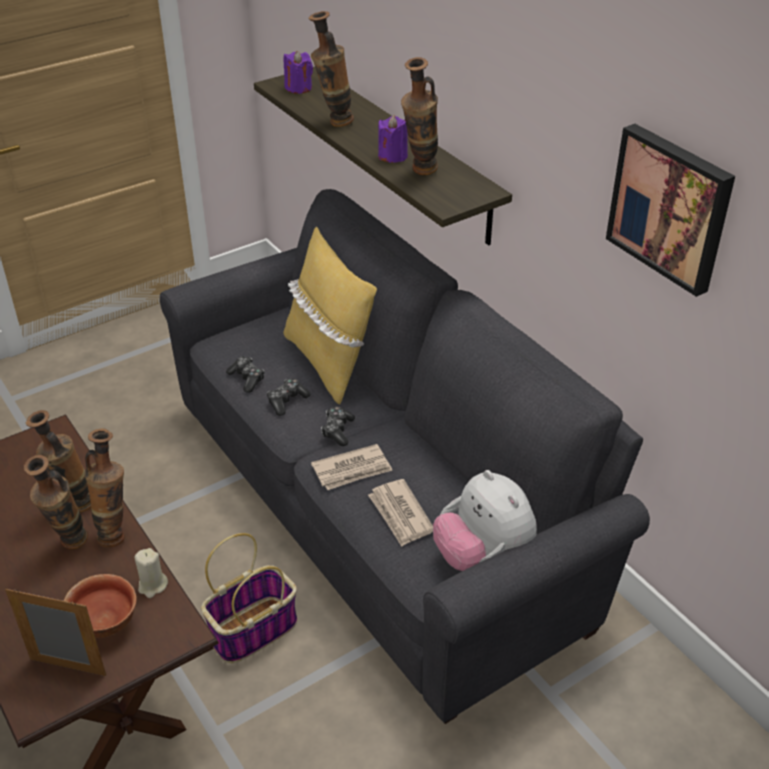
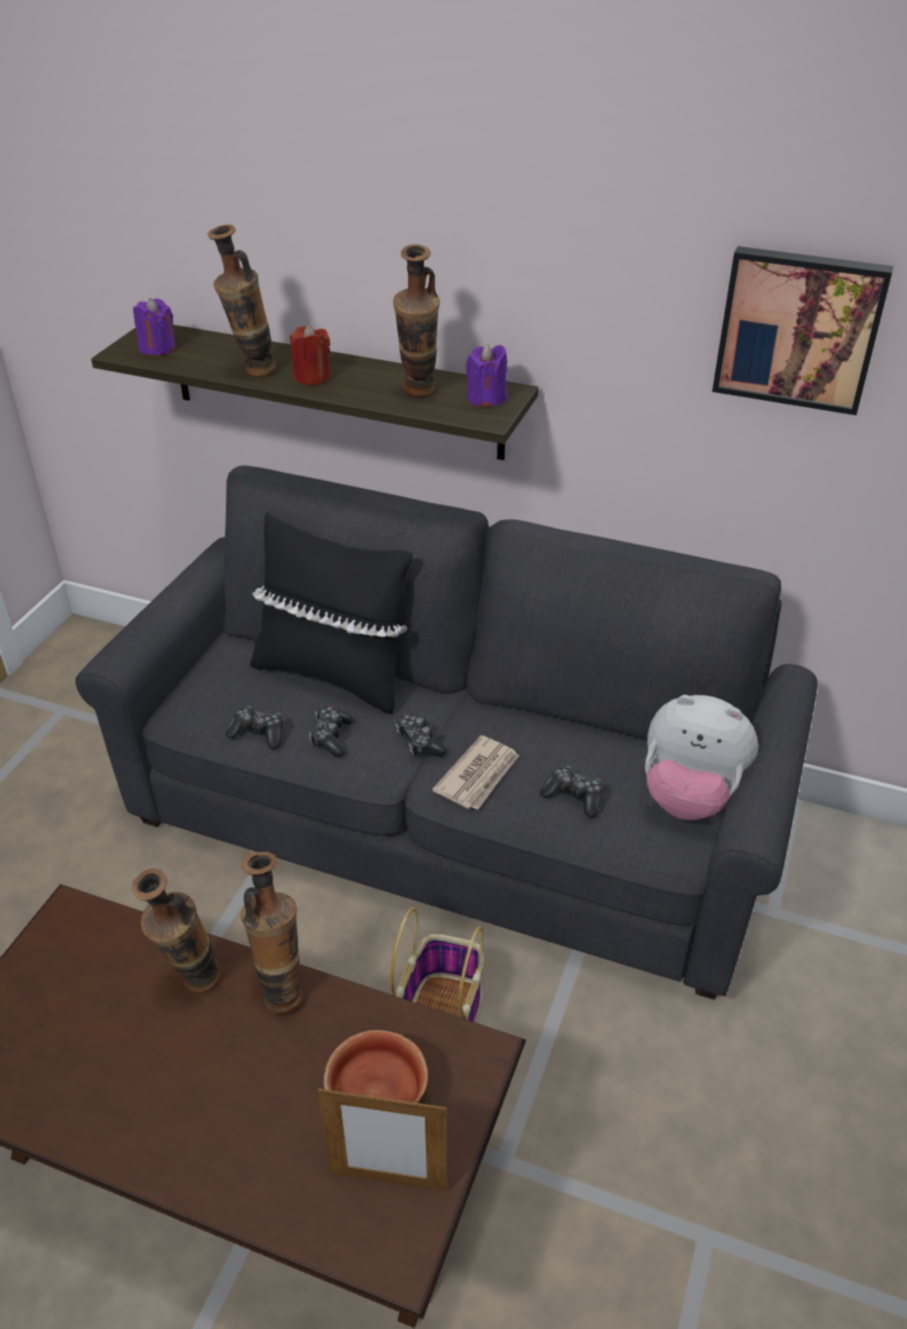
camera: 35 degrees left, 0 degrees up
picture frame [5,589,106,676] -> picture frame turned 150 degrees counterclockwise [318,1088,447,1192]
vase [24,455,88,549] -> none
beige candle [135,548,168,598] -> none
yellow pillow [283,227,377,404] -> black pillow [250,512,412,714]
newspaper [368,479,433,547] -> game controller [540,766,603,817]
purple candle [378,115,408,163] -> purple candle moved to [466,344,507,407]
none -> red candle [290,325,330,385]

